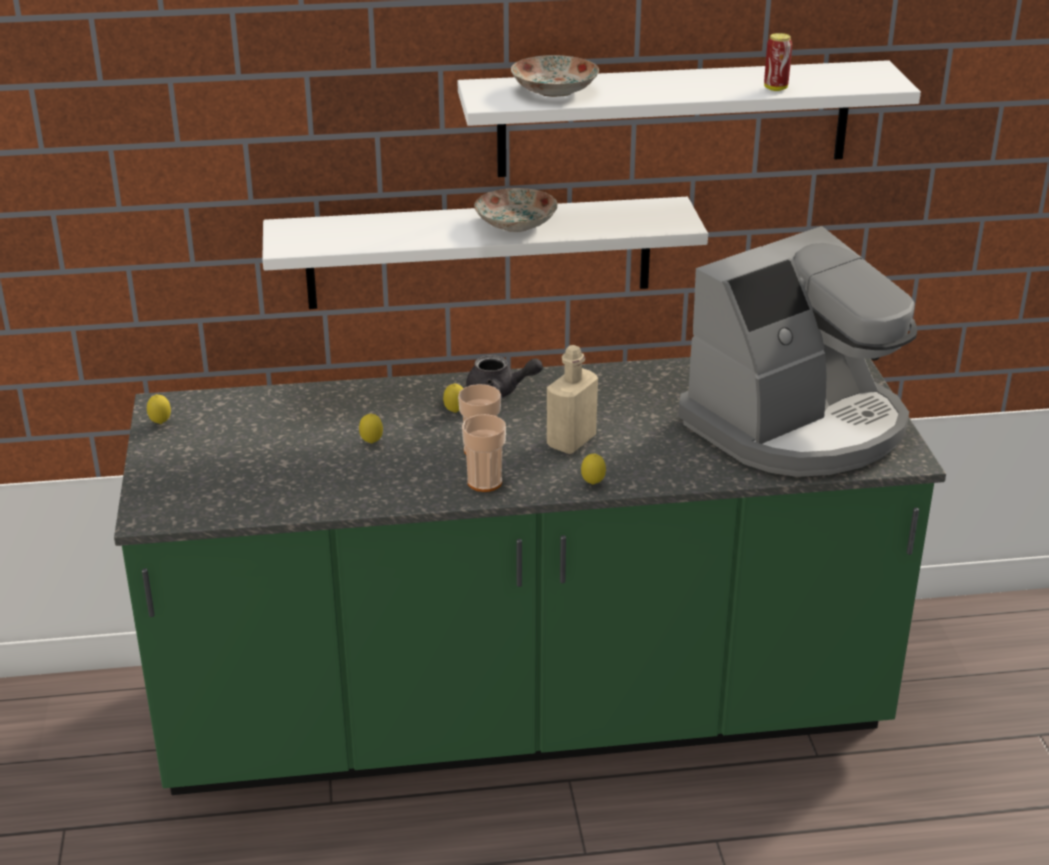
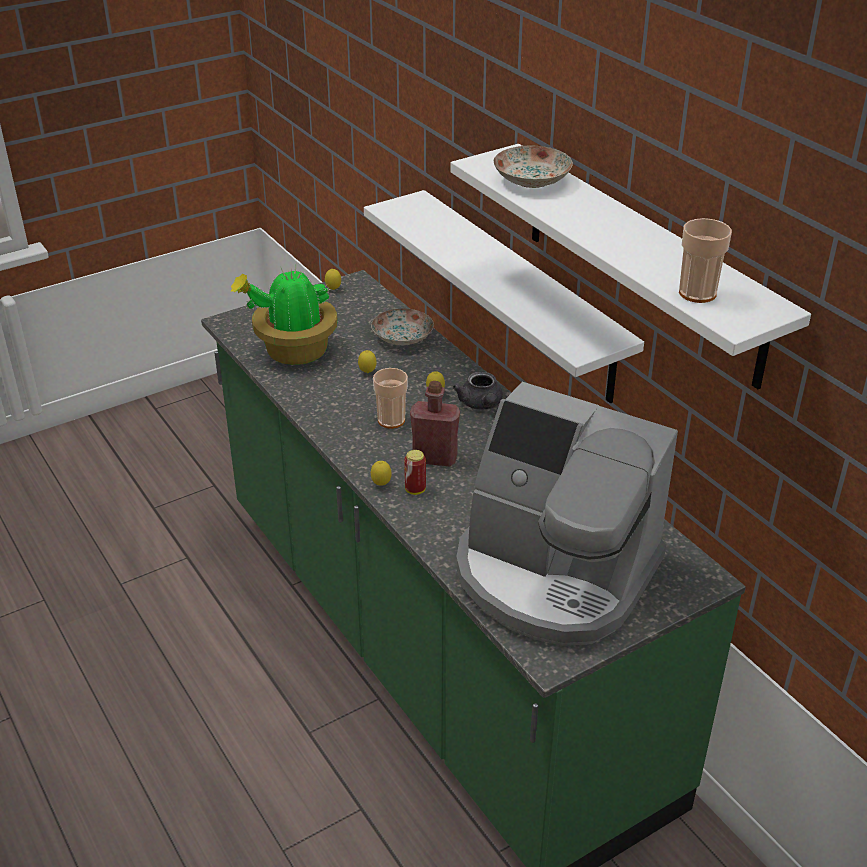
camera: 65 degrees right, 5 degrees up
cup [462,414,506,492] -> cup moved to [679,218,732,303]
plate [474,188,558,232] -> plate moved to [371,309,434,345]
beige bottle [547,345,598,454] -> red bottle [410,381,460,466]
can [764,33,792,91] -> can moved to [404,450,426,495]
none -> potted plant [231,266,338,365]

